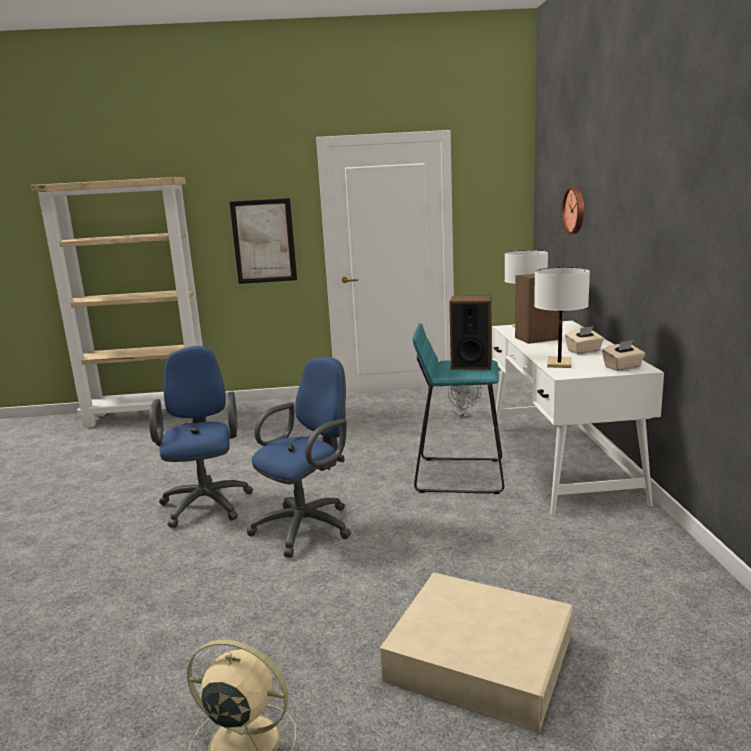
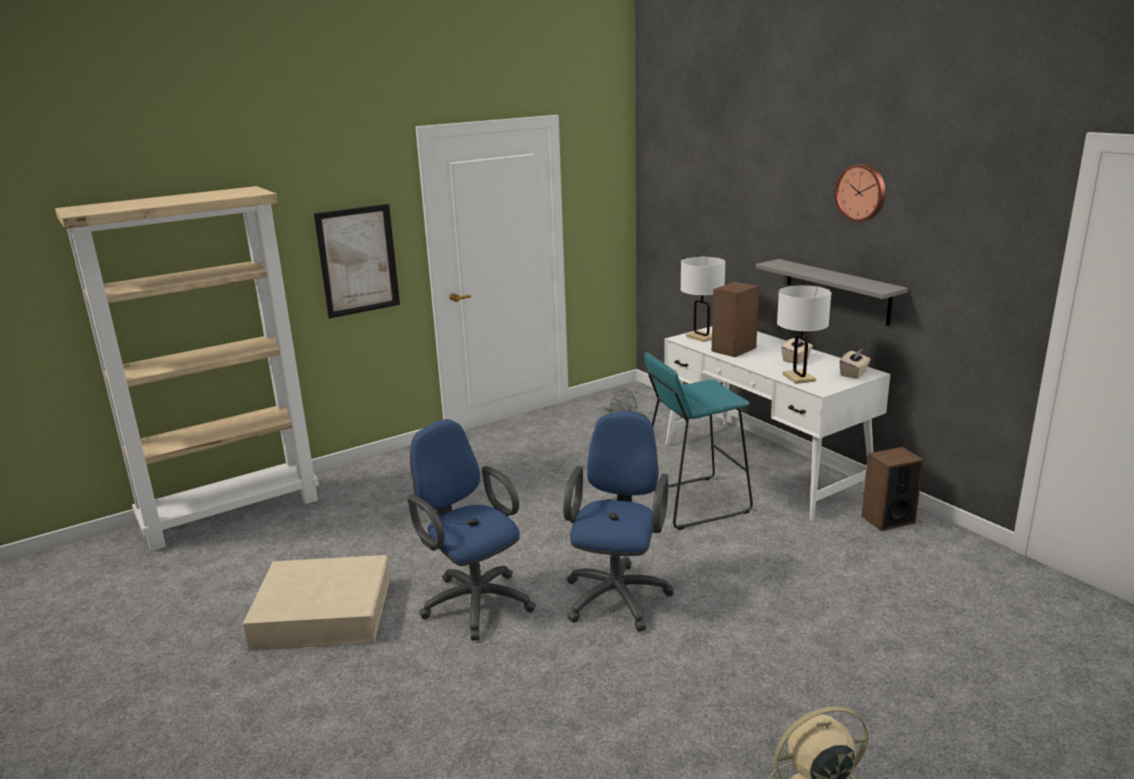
camera: 30 degrees left, 5 degrees up
beige storage box [380,573,573,733] -> beige storage box moved to [243,555,390,650]
speaker [449,295,492,370] -> speaker moved to [861,447,924,531]
wall clock [562,187,584,234] -> wall clock moved to [835,164,886,222]
none -> grey shelf [756,259,908,326]

